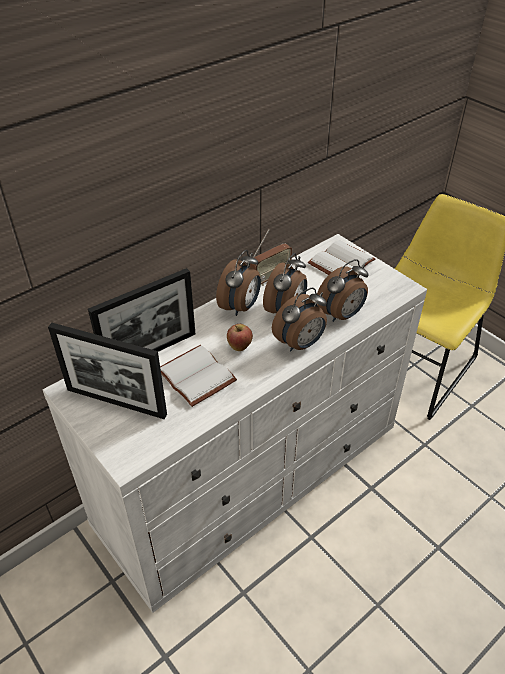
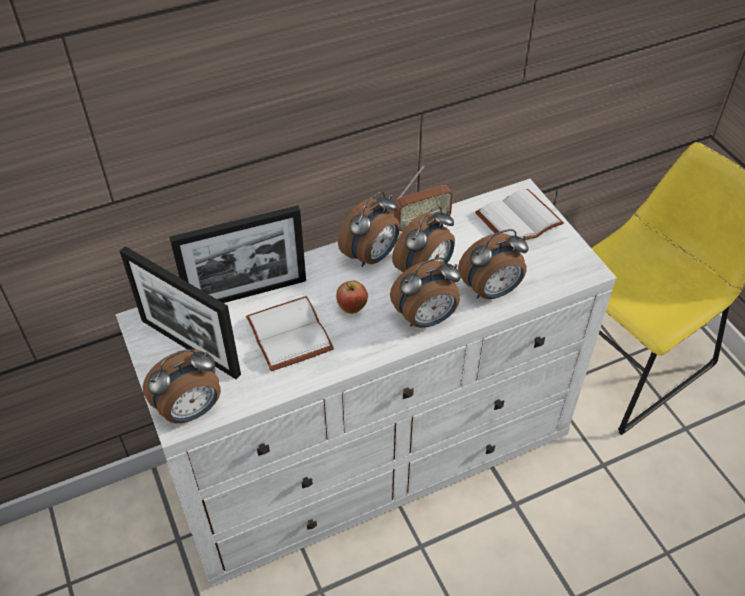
camera: 15 degrees right, 5 degrees up
none -> alarm clock [142,349,221,423]

